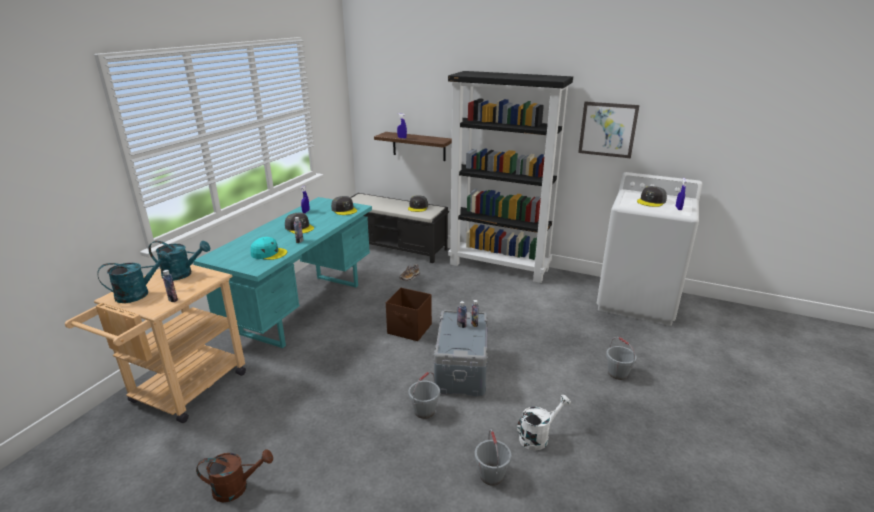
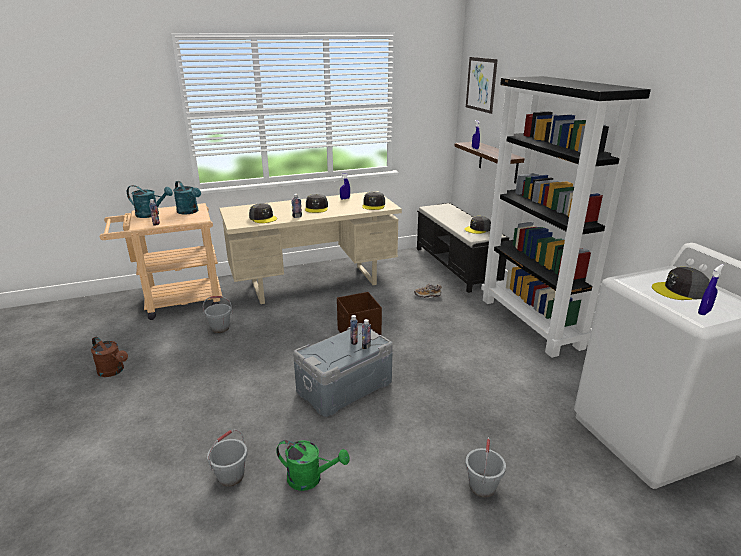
camera: 45 degrees right, 0 degrees up
turquoise desk [193,197,372,348] -> beige desk [220,191,402,304]
turquoise cap [250,237,287,260] -> grey cap [249,203,277,223]
grey bucket [409,372,440,419] -> grey bucket moved to [203,296,233,333]
white watering can [517,395,571,451] -> green watering can [276,440,349,491]
picture [578,101,640,158] -> picture moved to [466,57,498,114]

